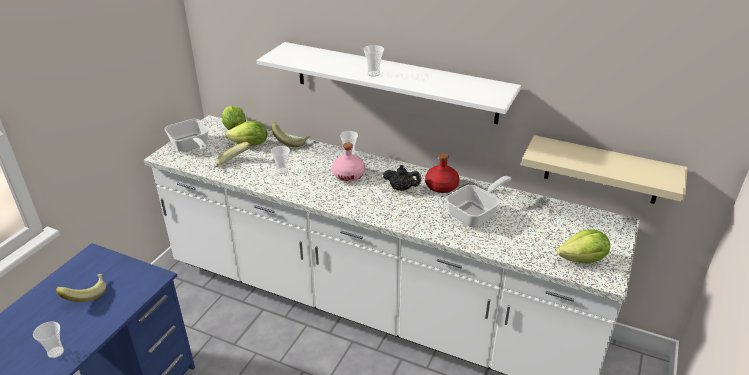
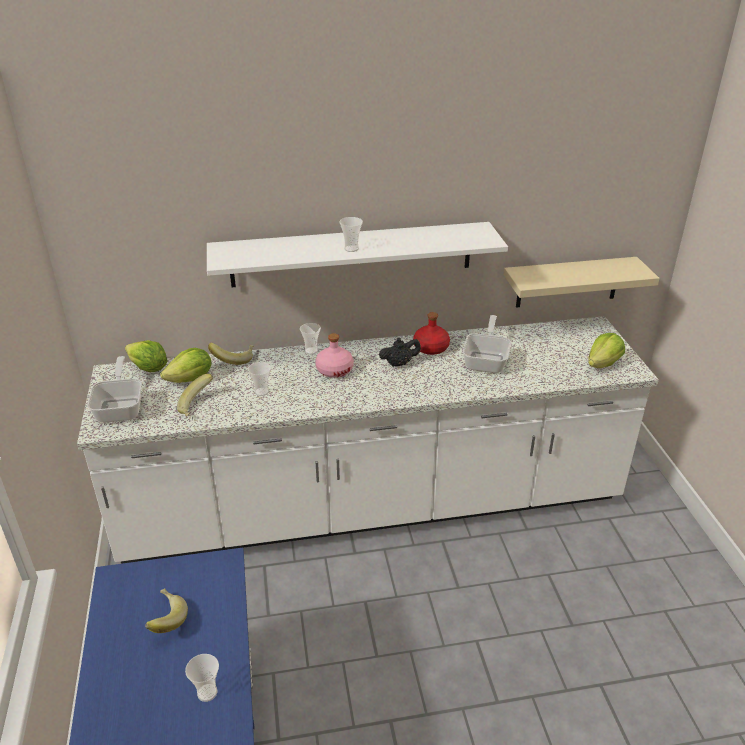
camera: 35 degrees left, 0 degrees up
frying pan [165,119,209,152] -> frying pan turned 120 degrees counterclockwise [87,356,142,423]

